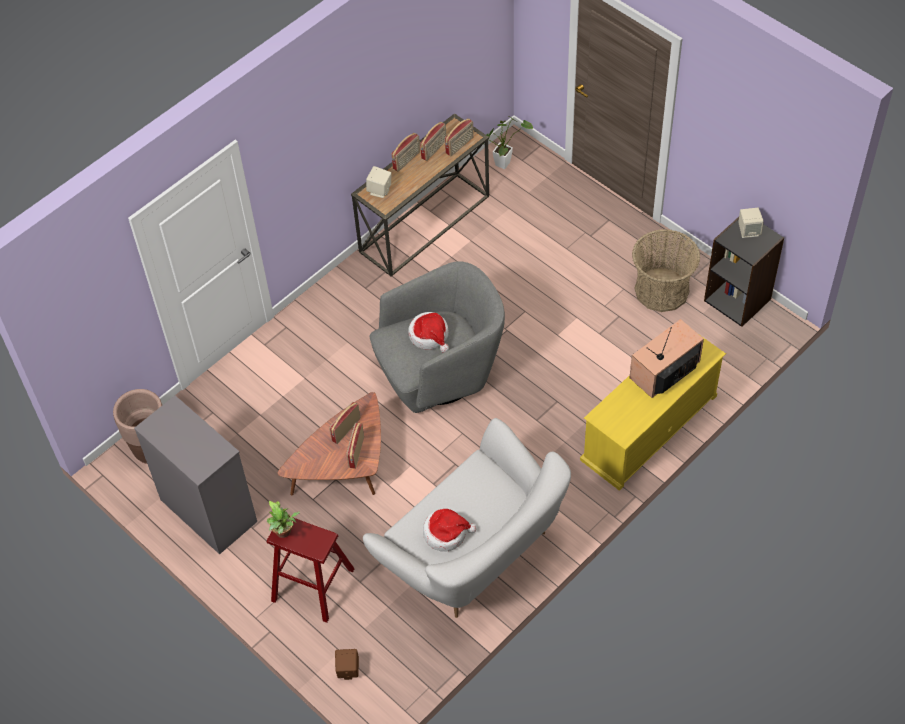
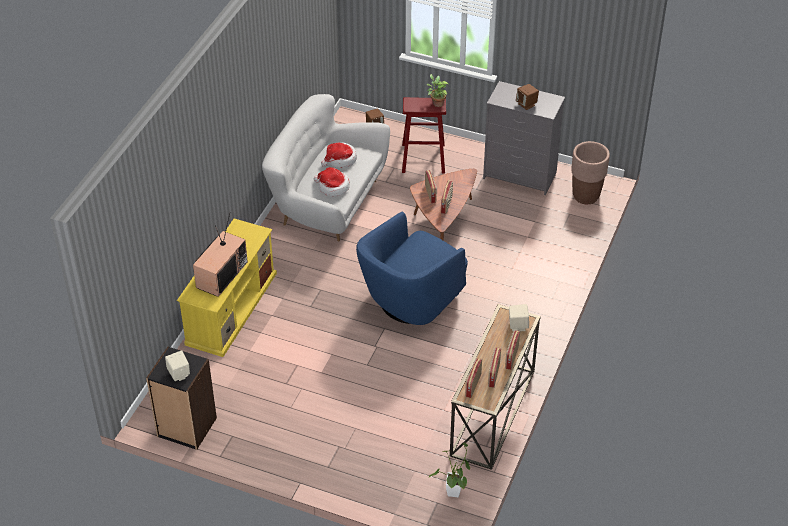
camera: 155 degrees right, 10 degrees down
grey armchair [370,261,505,413] -> blue armchair [356,212,468,325]
hat [408,312,449,353] -> hat moved to [314,167,350,197]
basket [632,229,700,312] -> none
none -> brown speaker [516,84,539,110]

